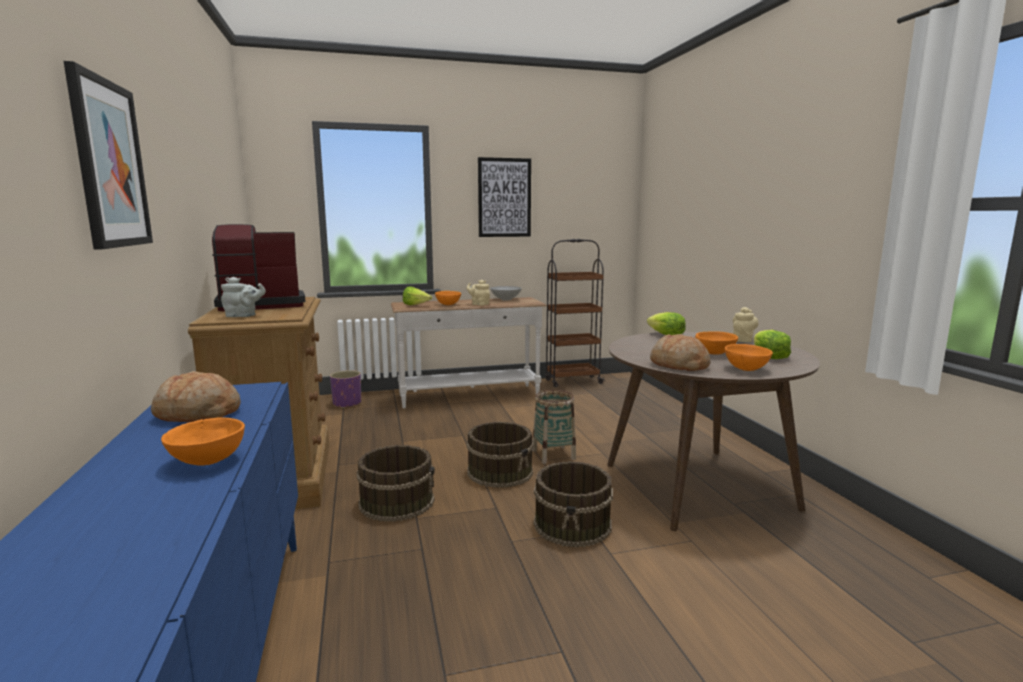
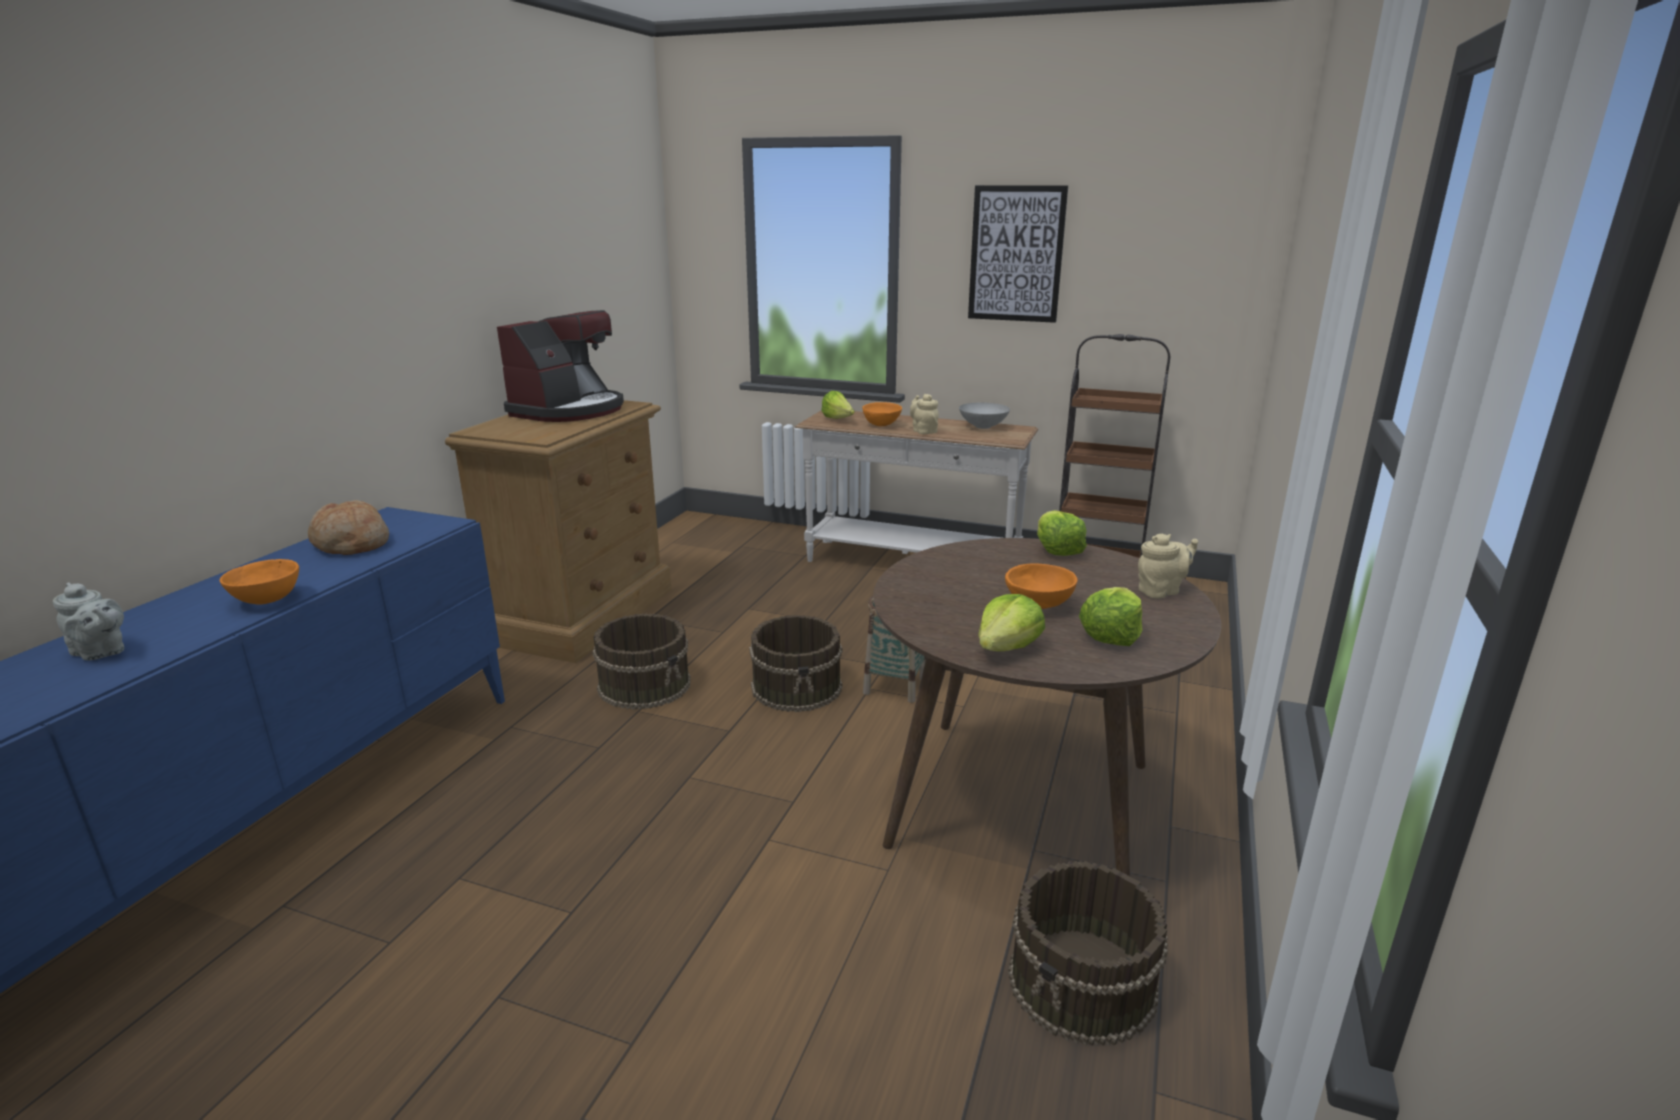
camera: 35 degrees right, 10 degrees up
picture [64,61,153,249] -> none
coffee machine [212,224,306,311] -> coffee machine turned 105 degrees clockwise [497,310,624,422]
grey teapot [221,277,266,317] -> grey teapot moved to [53,582,124,660]
purple planter [330,370,361,408] -> none
brown bucket [533,461,613,547] -> brown bucket moved to [1008,861,1168,1046]
bread [650,334,711,371] -> none
orange bowl [725,344,773,371] -> lettuce [979,594,1045,651]

